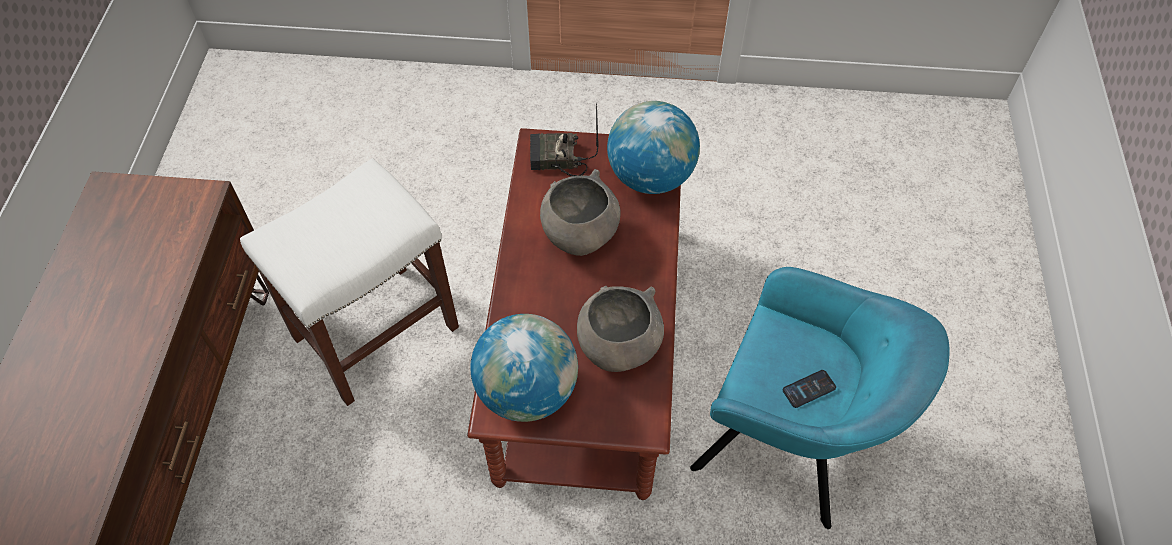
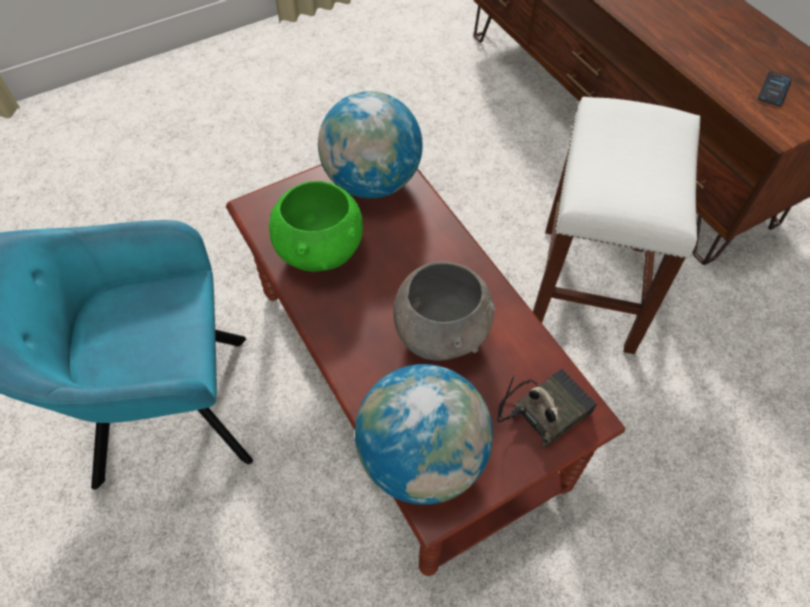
camera: 145 degrees right, 0 degrees up
grey bowl [577,286,664,372] -> green bowl [269,181,363,272]
phone [783,370,836,408] -> phone moved to [758,71,792,107]

